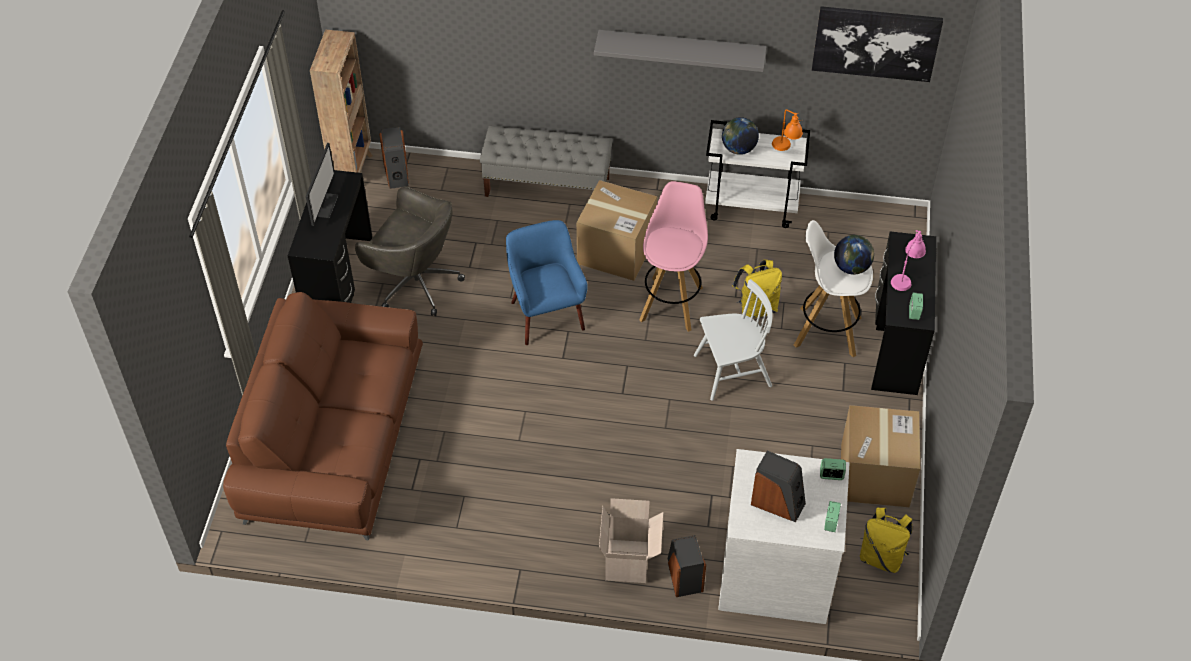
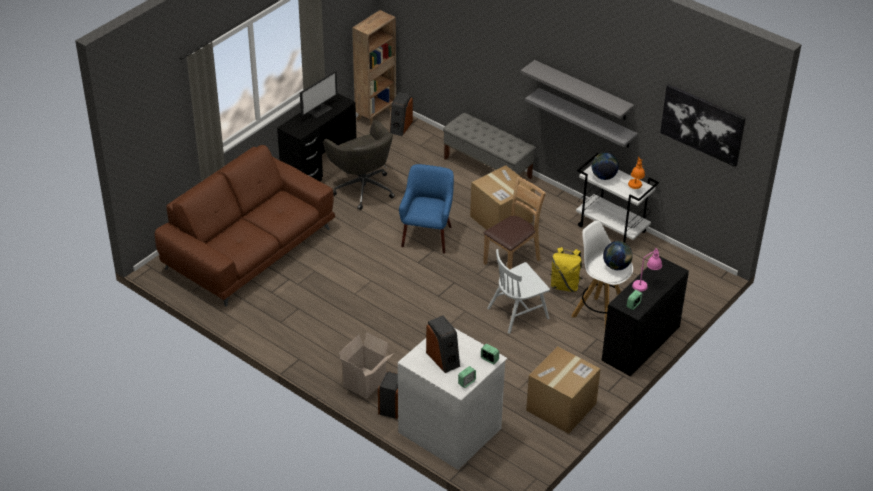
camera: 30 degrees right, 10 degrees down
pink stool [639,181,708,332] -> brown chair [483,177,546,269]
white chair [694,279,773,401] -> white chair turned 135 degrees clockwise [487,249,550,334]
yellow backpack [860,508,912,573] -> none
none -> grey shelf [525,88,638,148]

